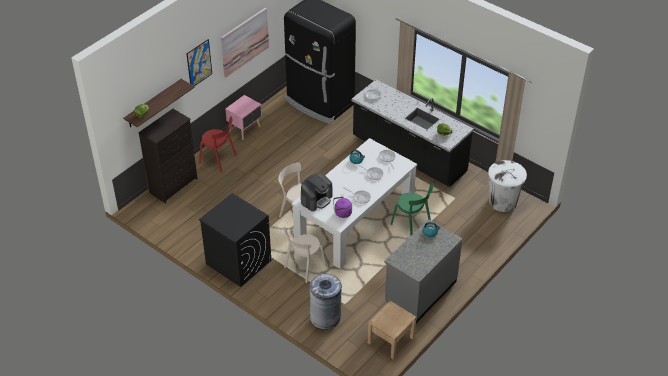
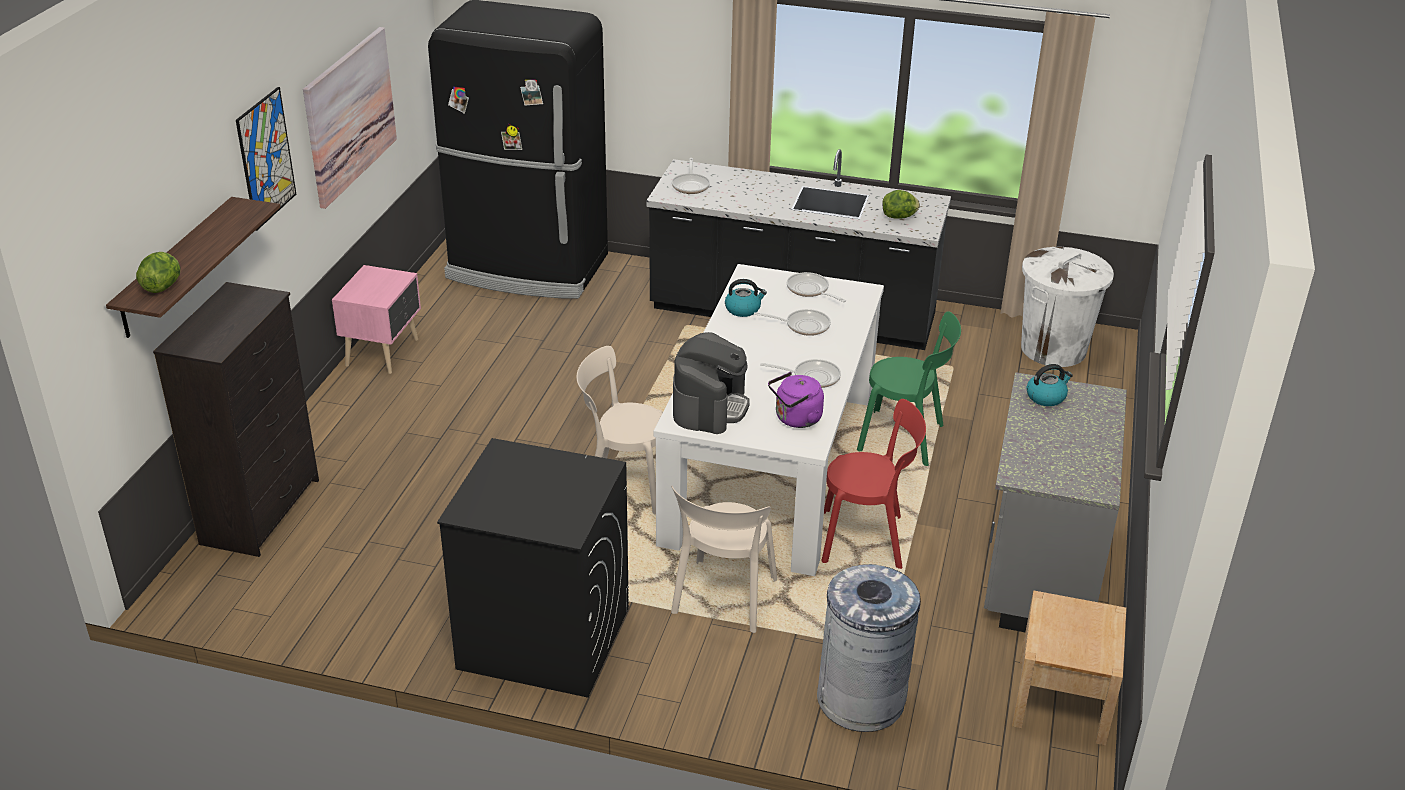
camera: 25 degrees left, 10 degrees down
red chair [199,116,237,172] -> red chair moved to [821,399,926,569]

